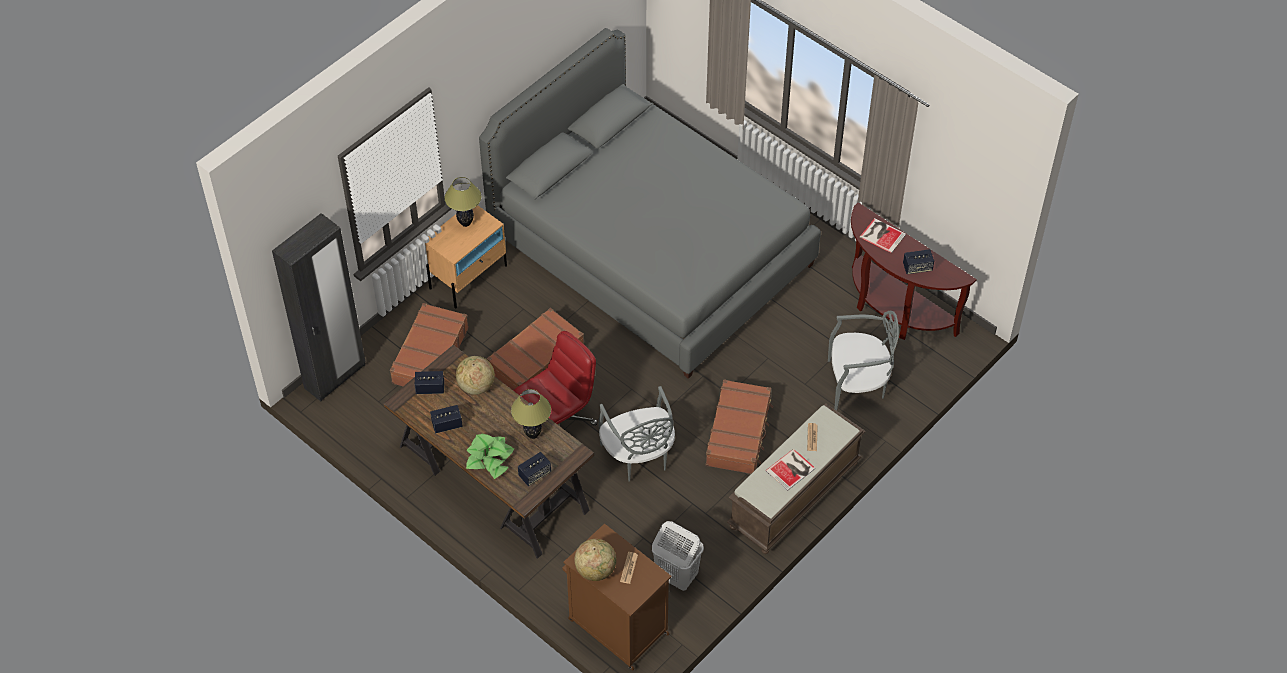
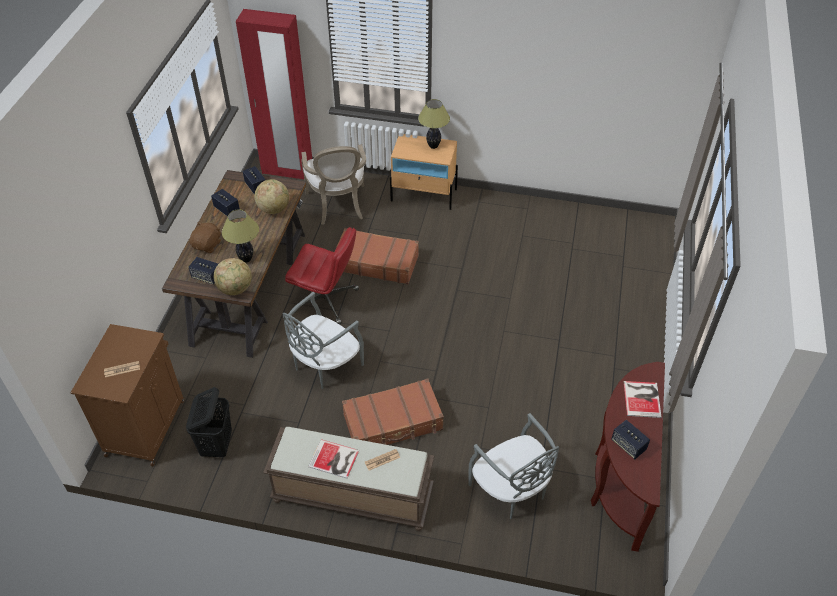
camera: 60 degrees right, 5 degrees down
black wardrobe [272,213,366,402] -> red wardrobe [236,9,312,179]
brown suitcase [390,303,469,386] -> armchair [301,144,366,225]
potted plant [466,434,514,479] -> brown plush toy [190,222,221,253]
grey bed [479,28,821,379] -> none
globe [574,539,616,581] -> globe moved to [214,258,252,295]
white laundry basket [652,521,704,591] -> black laundry basket [186,387,232,457]

